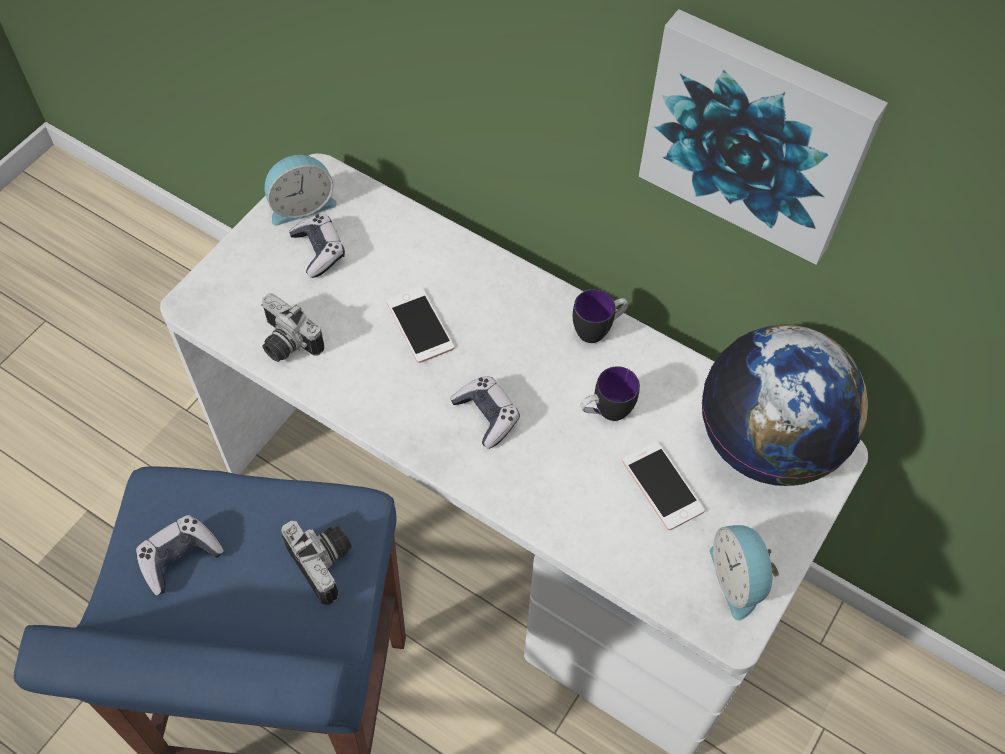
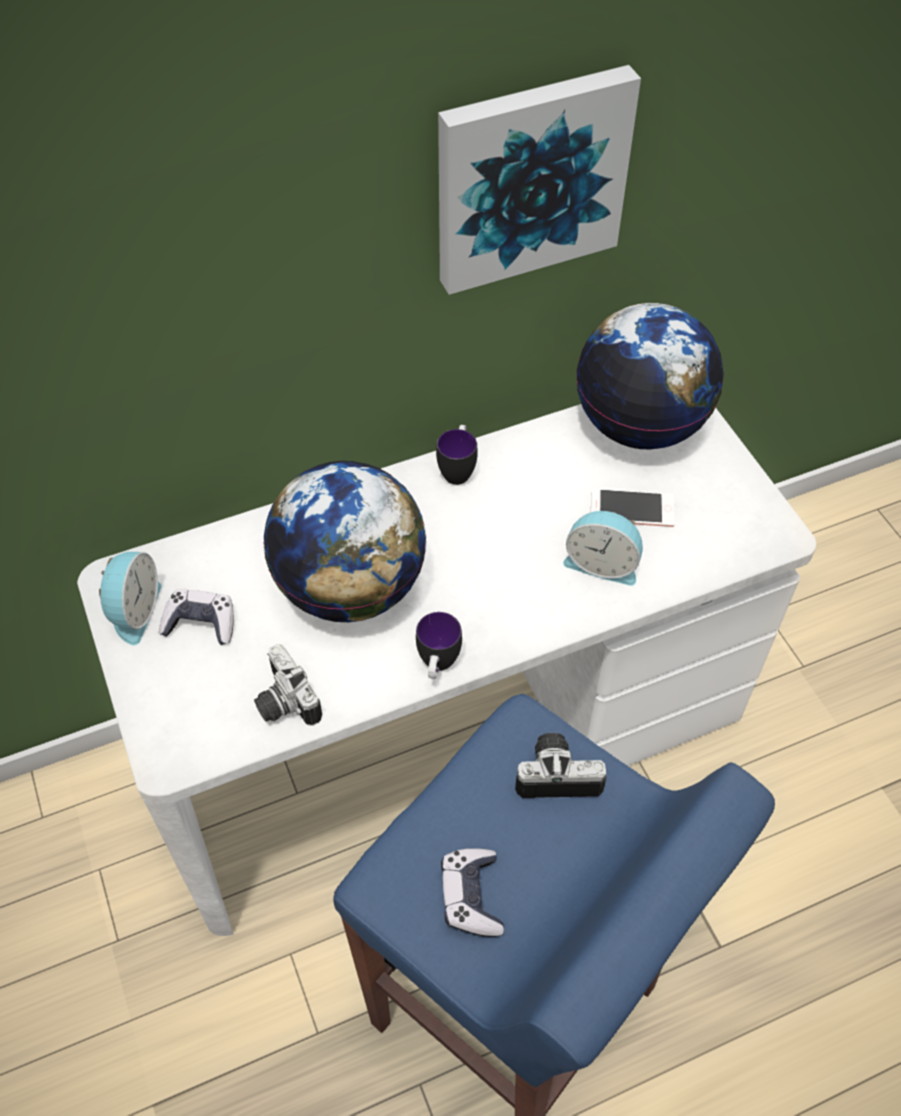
camera: 55 degrees left, 5 degrees down
camera [261,293,324,362] -> camera turned 75 degrees clockwise [254,644,322,726]
phone [386,287,454,363] -> globe [263,461,427,622]
game controller [450,376,520,449] -> none
mug [580,366,640,421] -> mug moved to [416,612,462,679]
alarm clock [710,525,779,621] -> alarm clock moved to [563,511,643,586]

